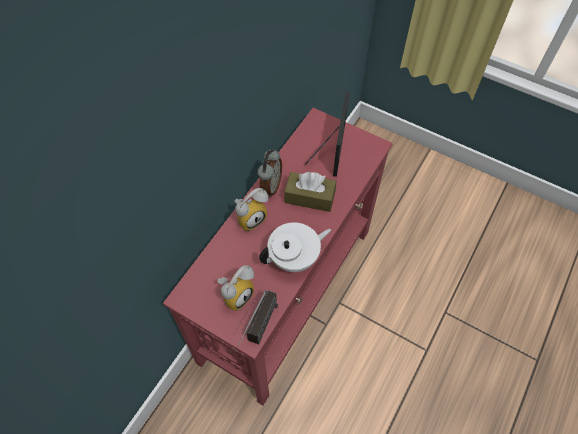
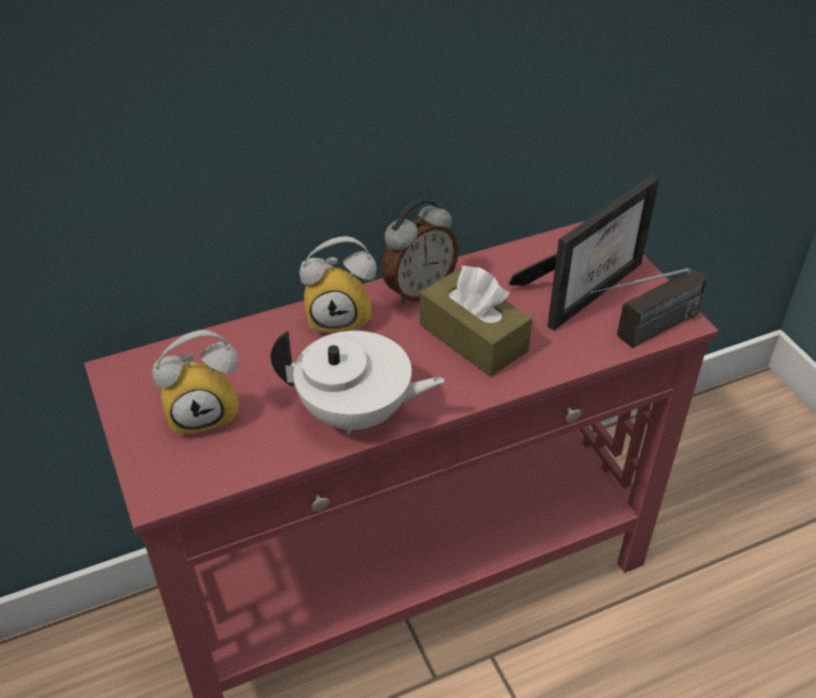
camera: 35 degrees right, 15 degrees down
radio [234,290,278,352] -> radio moved to [591,268,707,348]

